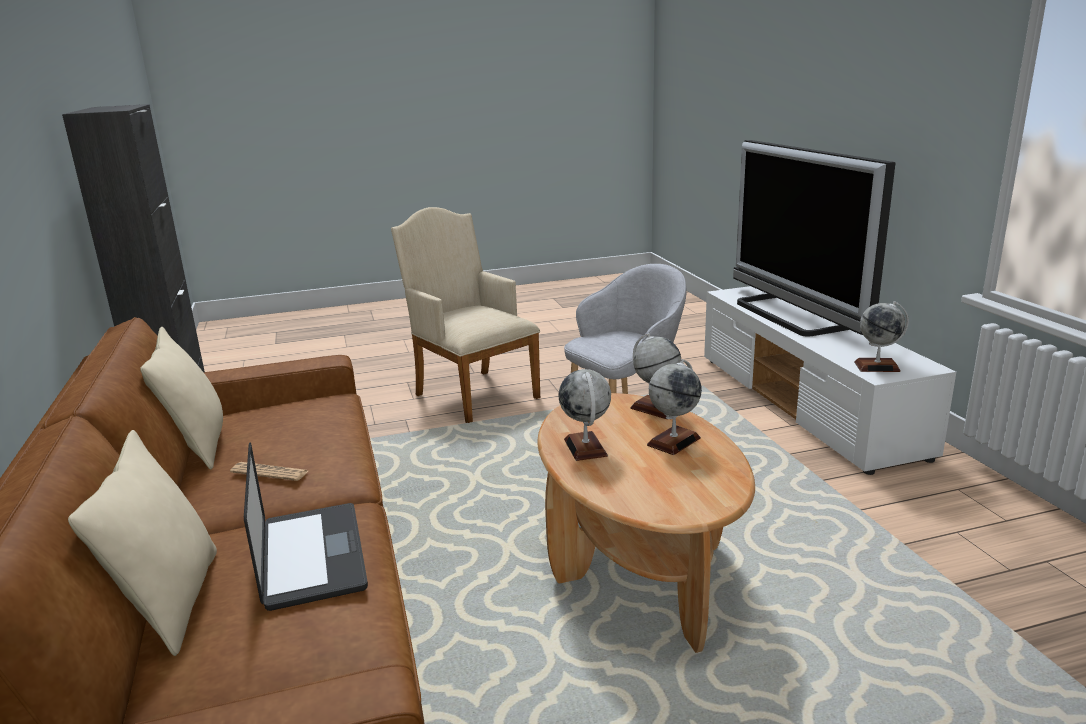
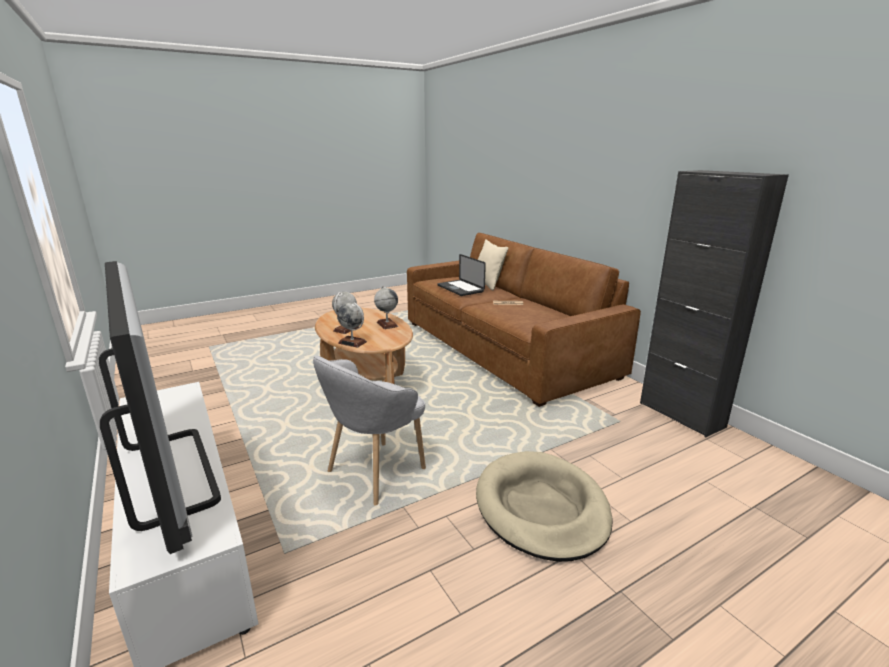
camera: 165 degrees right, 0 degrees up
beige pillow [140,327,223,470] -> none
beige armchair [391,207,540,423] -> beige dog bed [476,451,613,562]
globe [854,301,909,372] -> none

